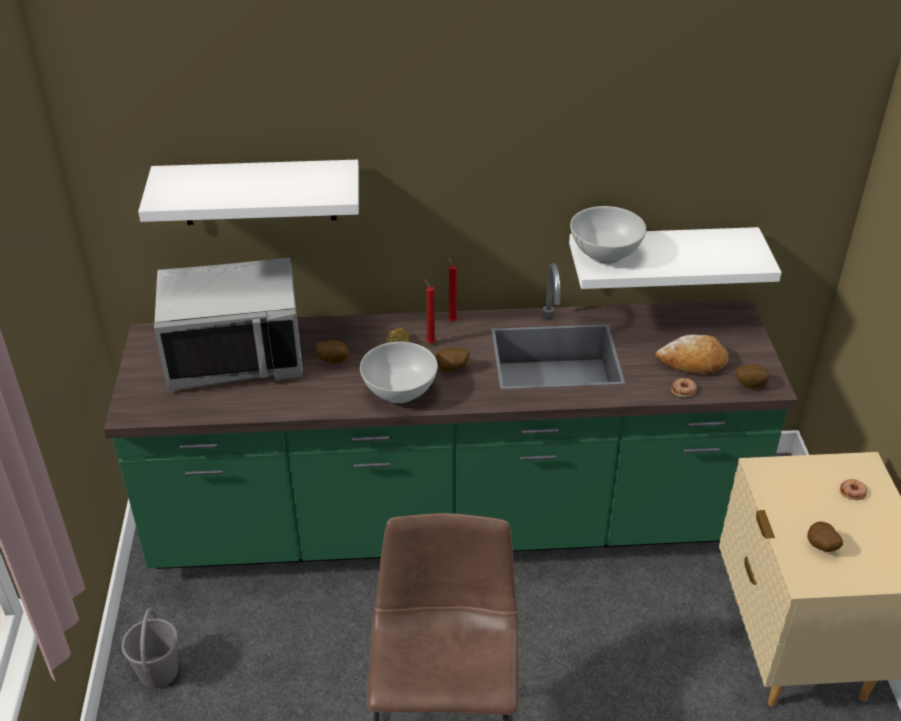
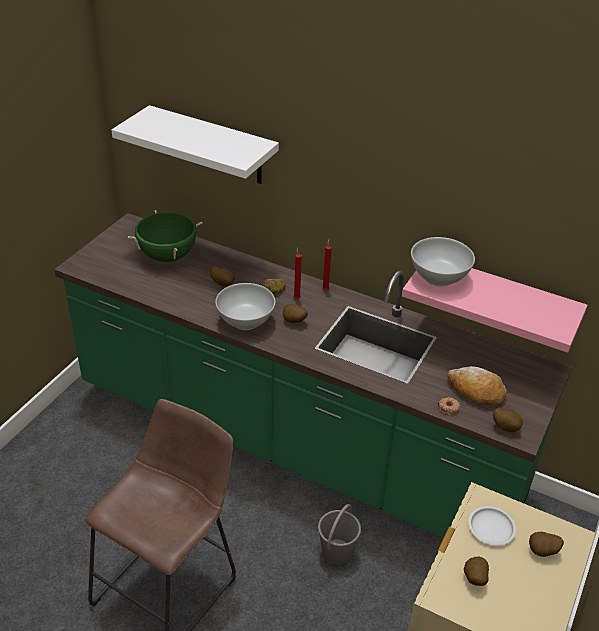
camera: 30 degrees right, 0 degrees up
grey bucket [122,608,178,689] -> grey bucket moved to [318,504,361,565]
grey microwave [154,258,303,391] -> green cooking pot [128,210,202,262]
white shelf [569,227,782,289] -> pink shelf [402,268,588,353]
donut [840,479,867,500] -> potato [529,532,564,557]
none -> white plate [468,506,516,545]

